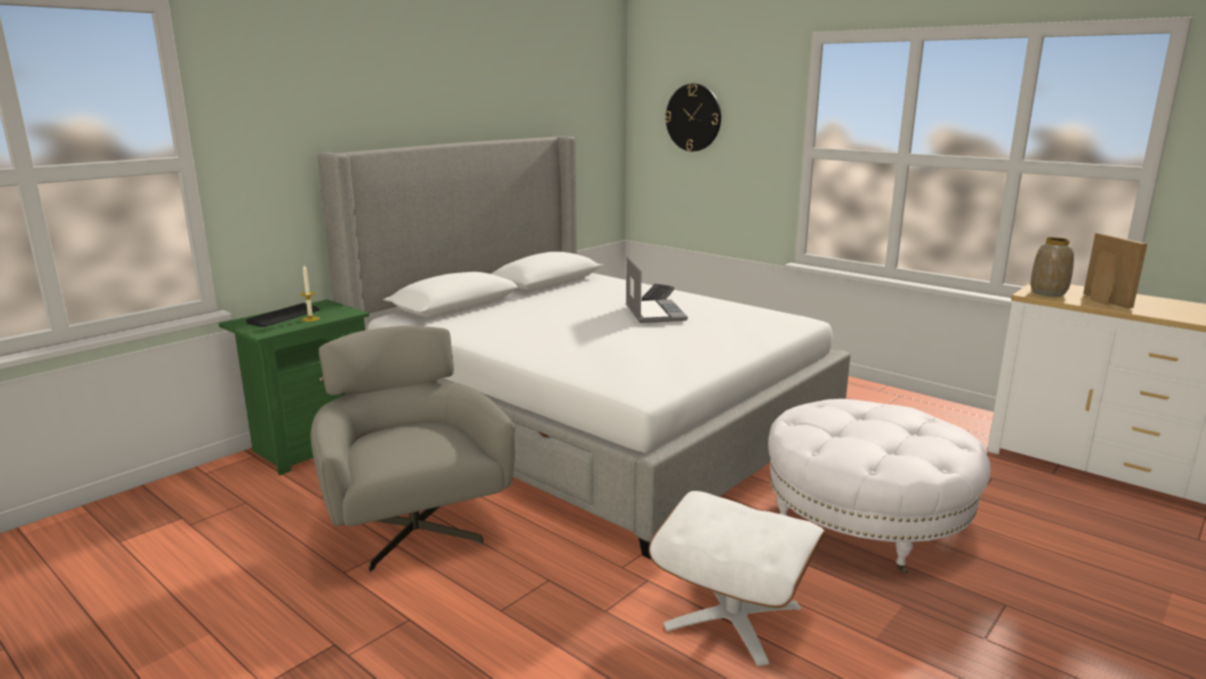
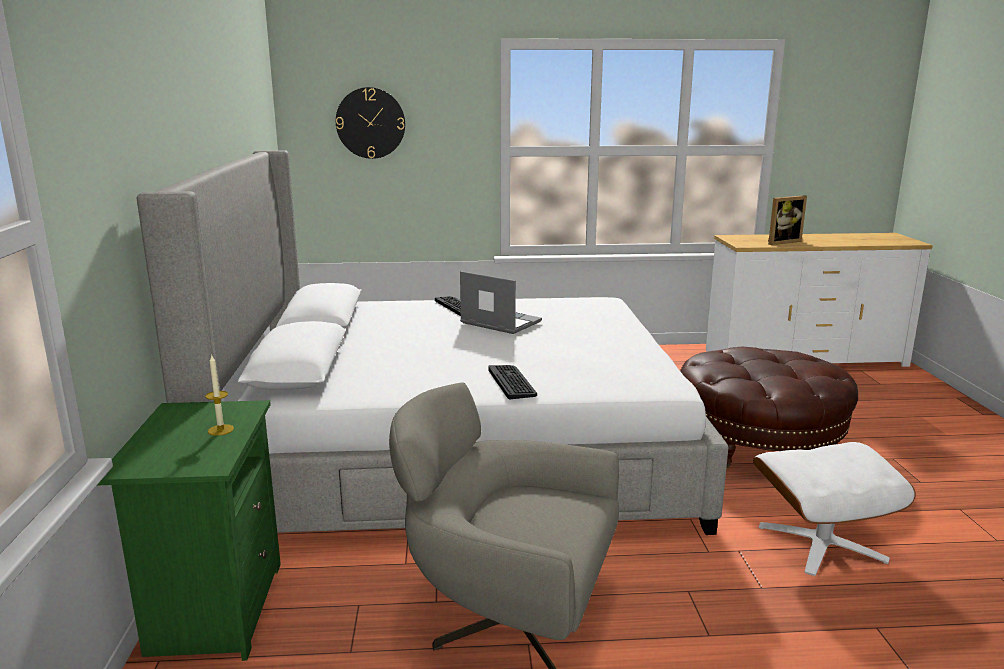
camera: 45 degrees left, 0 degrees up
keyboard [246,303,319,327] -> keyboard moved to [488,365,537,399]
white ottoman [768,399,991,574] -> brown ottoman [680,347,858,468]
vase [1031,237,1074,297] -> none
picture frame [1083,233,1147,309] -> picture frame turned 120 degrees clockwise [768,195,807,245]

